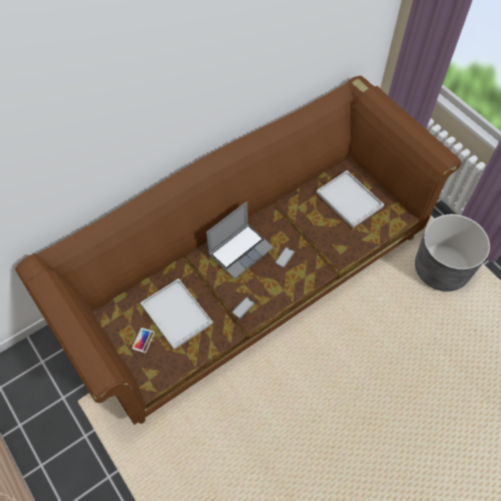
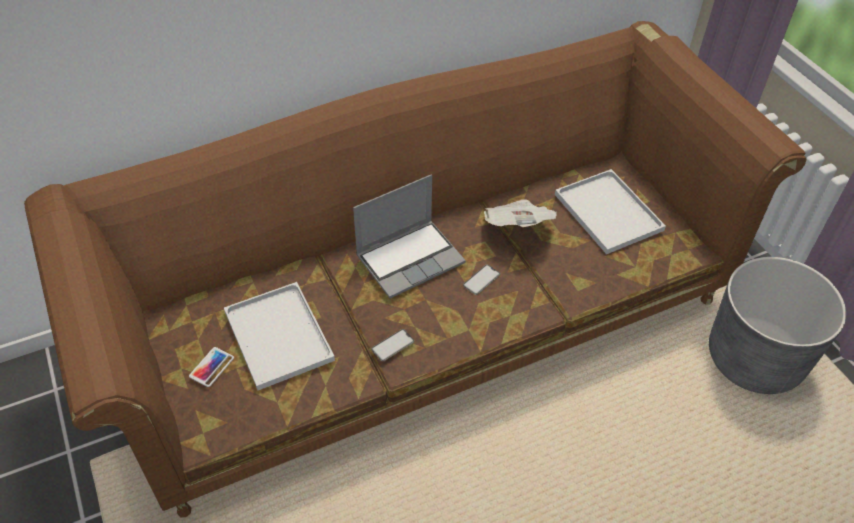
camera: 10 degrees right, 10 degrees down
none -> newspaper [484,199,557,227]

